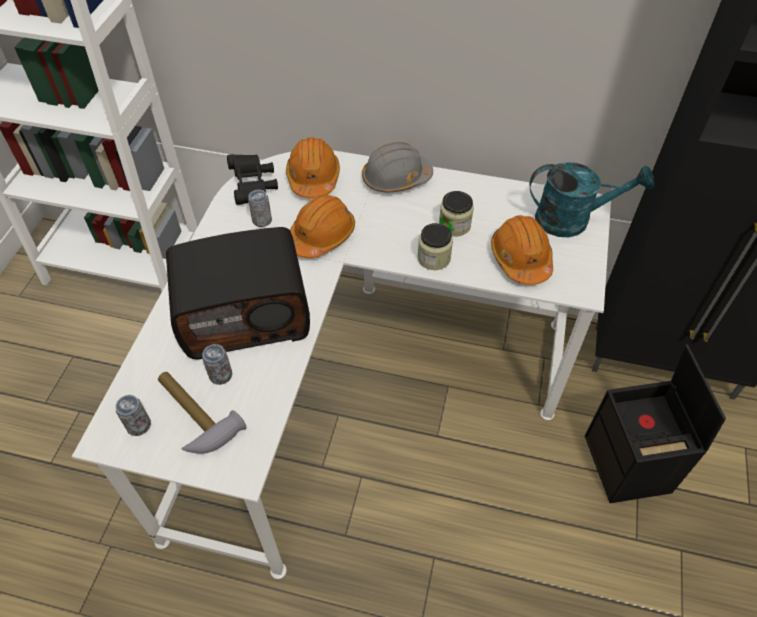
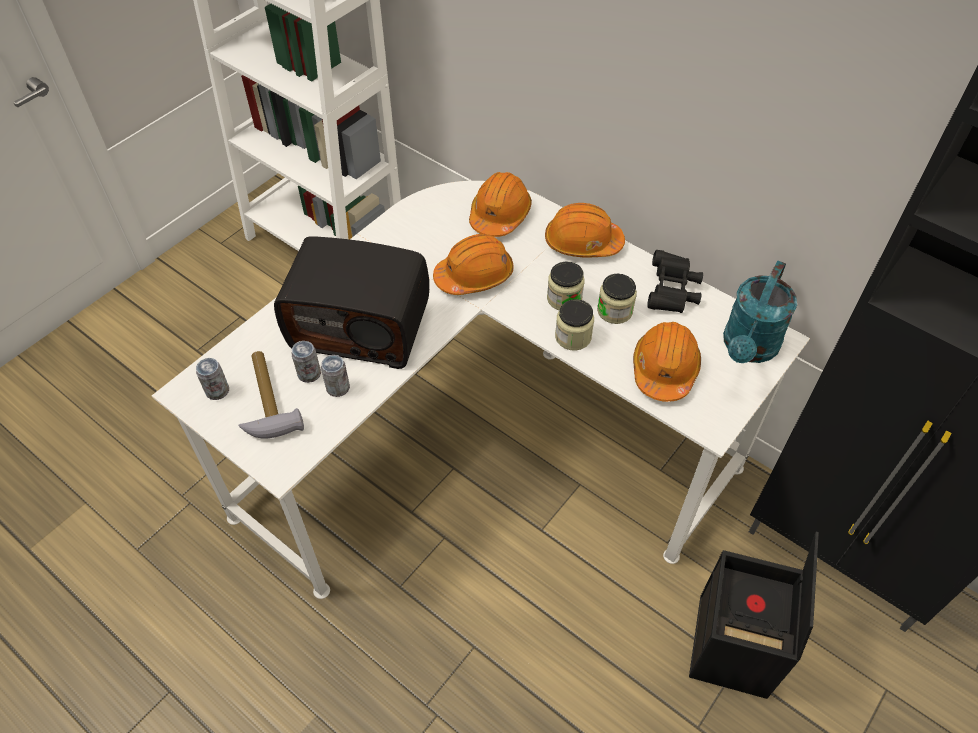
camera: 25 degrees right, 0 degrees up
black binoculars [227,154,278,205] -> black binoculars moved to [647,250,703,313]
can [248,190,272,227] -> can moved to [321,355,350,397]
grey hard hat [362,142,433,192] -> orange hard hat [545,203,625,258]
turquoise watering can [529,162,655,237] -> turquoise watering can turned 90 degrees clockwise [723,261,797,363]
none -> jar [547,262,585,310]

